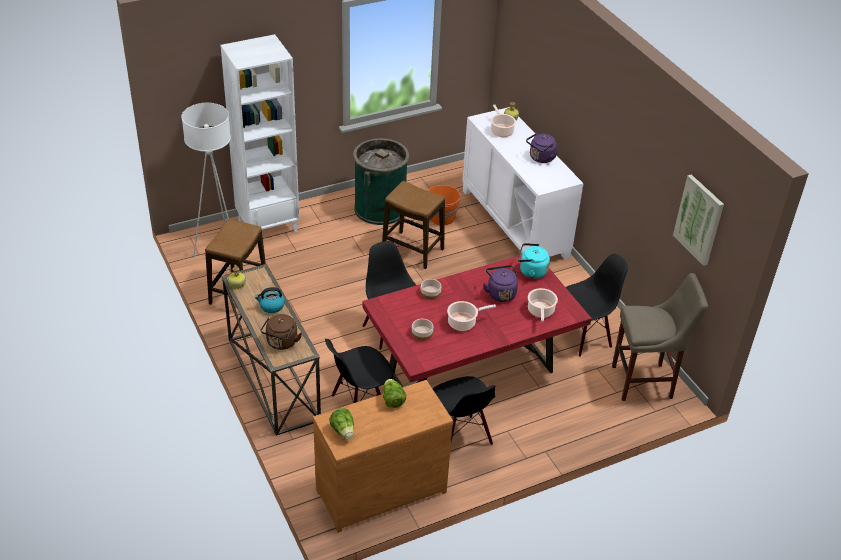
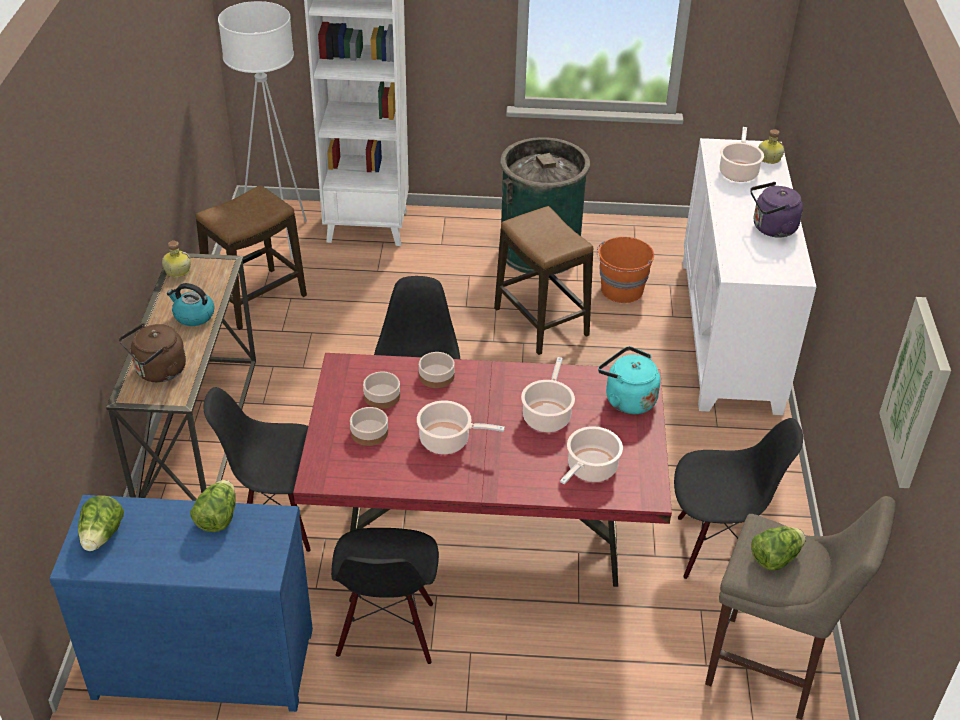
camera: 30 degrees right, 0 degrees up
brown dresser [313,380,453,533] -> blue dresser [49,495,313,712]
purple kettle [483,265,518,302] -> cooking pot [521,357,575,432]
none -> bowl [363,371,400,409]
none -> lettuce [751,527,806,571]

